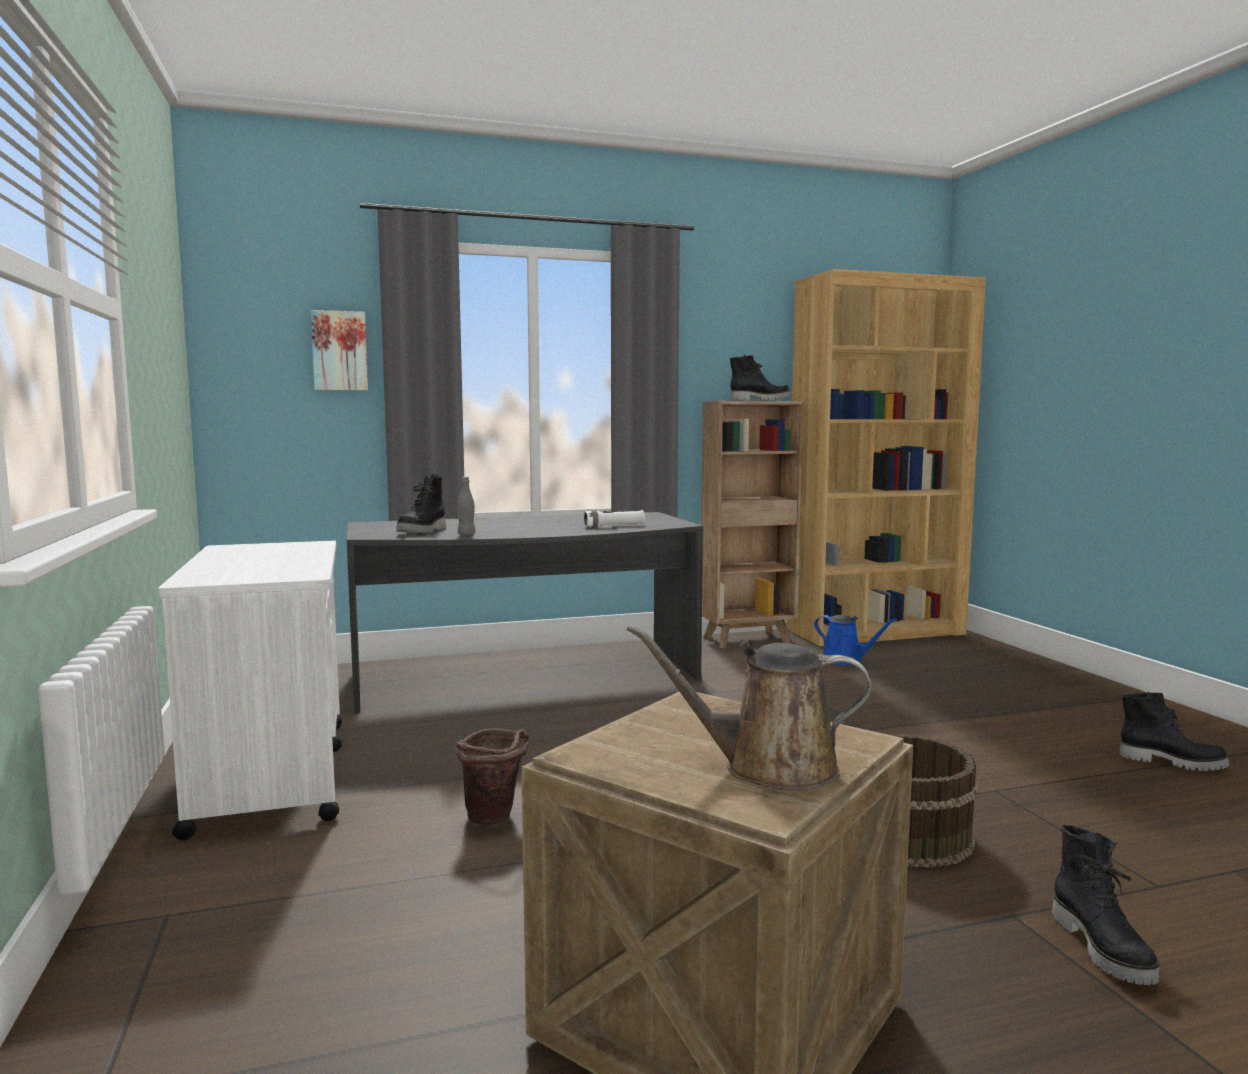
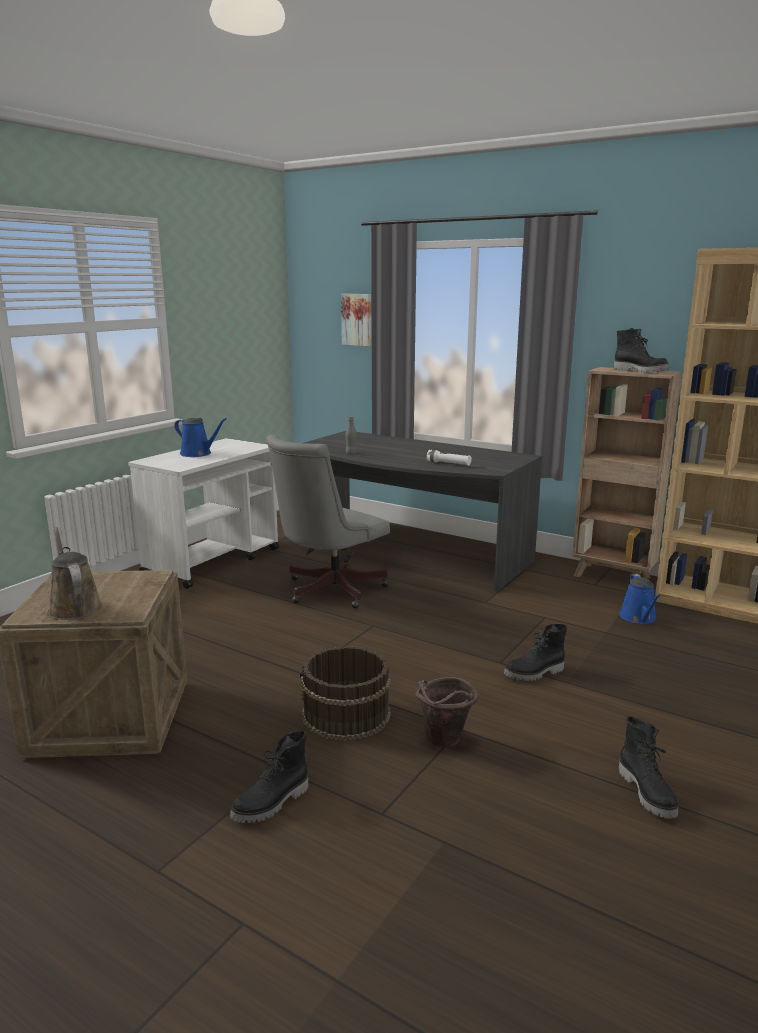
camera: 50 degrees right, 10 degrees up
black boot [396,474,446,533] -> black boot moved to [504,624,567,681]
brown bucket [456,728,529,825] -> brown bucket moved to [415,677,479,748]
none -> blue watering can [174,418,227,457]
none -> grey office chair [266,434,390,609]

